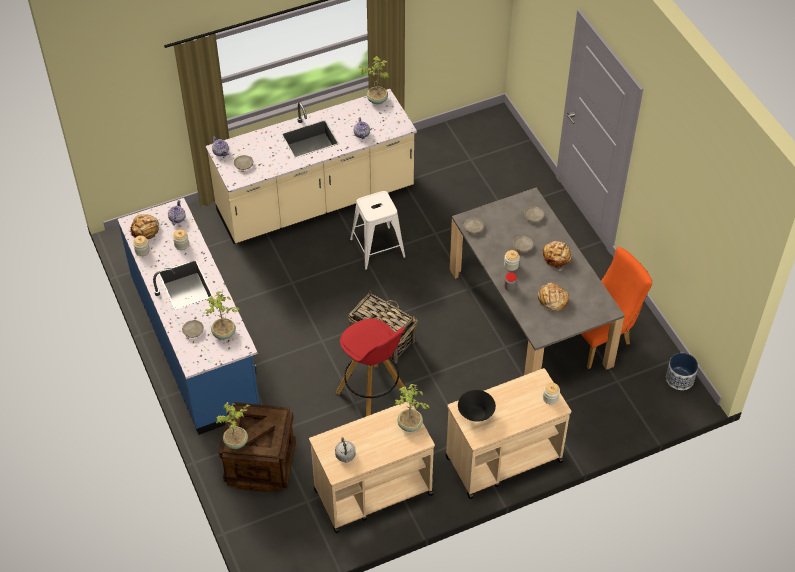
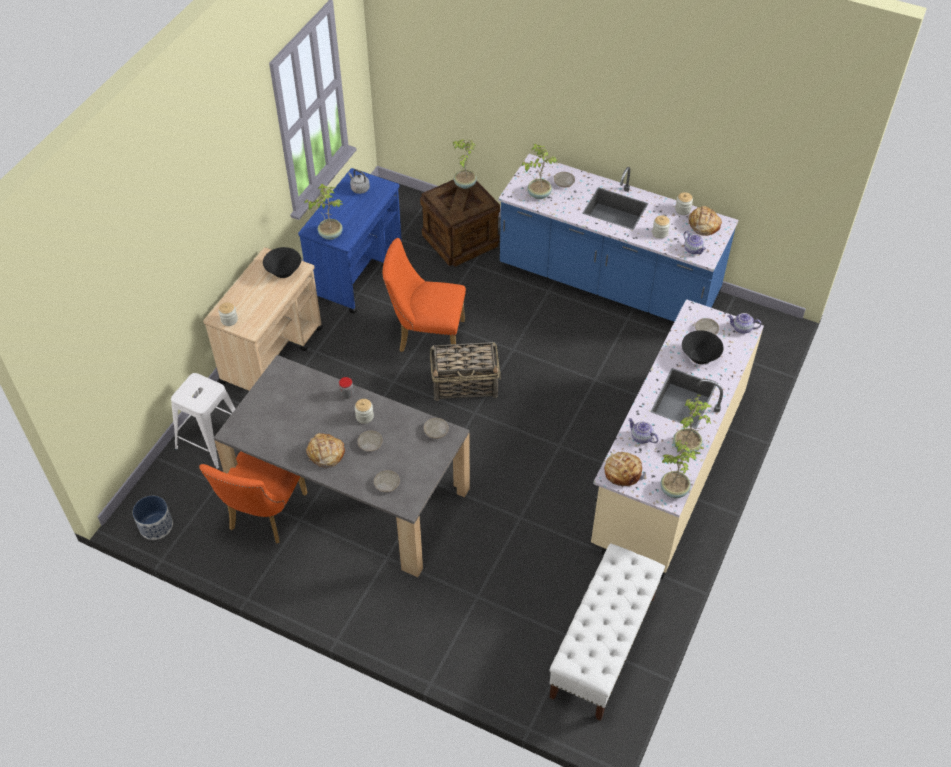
camera: 140 degrees right, 0 degrees up
beige cart [309,401,435,533] -> blue cart [298,168,402,314]
red stool [336,318,405,416] -> orange chair [382,238,466,352]
white stool [350,191,406,270] -> white stool moved to [171,373,235,469]
bread [538,283,569,312] -> bread moved to [605,452,647,487]
none -> white bench [549,544,665,721]
none -> potted plant [673,395,712,453]
none -> black bowl [682,330,724,364]

